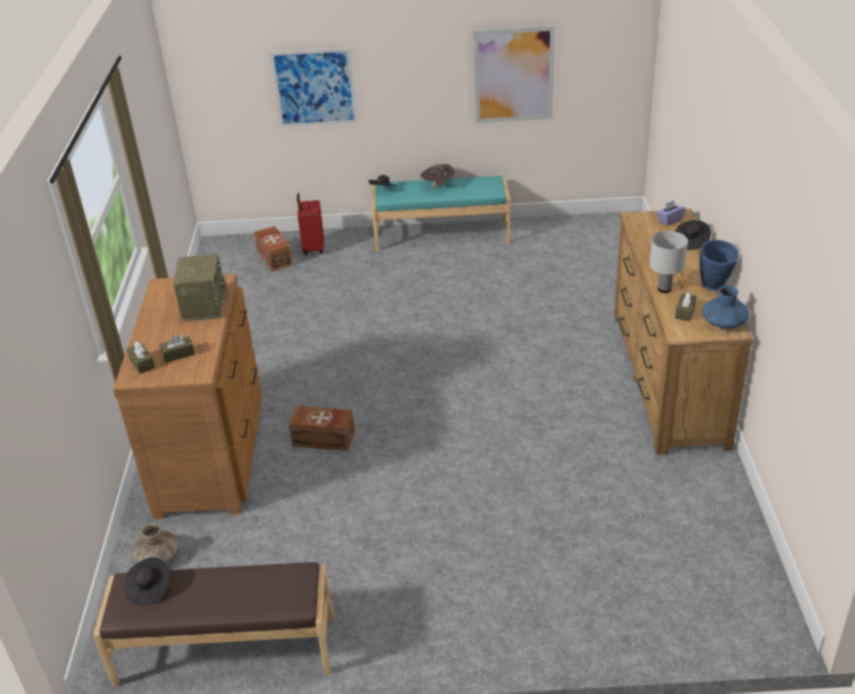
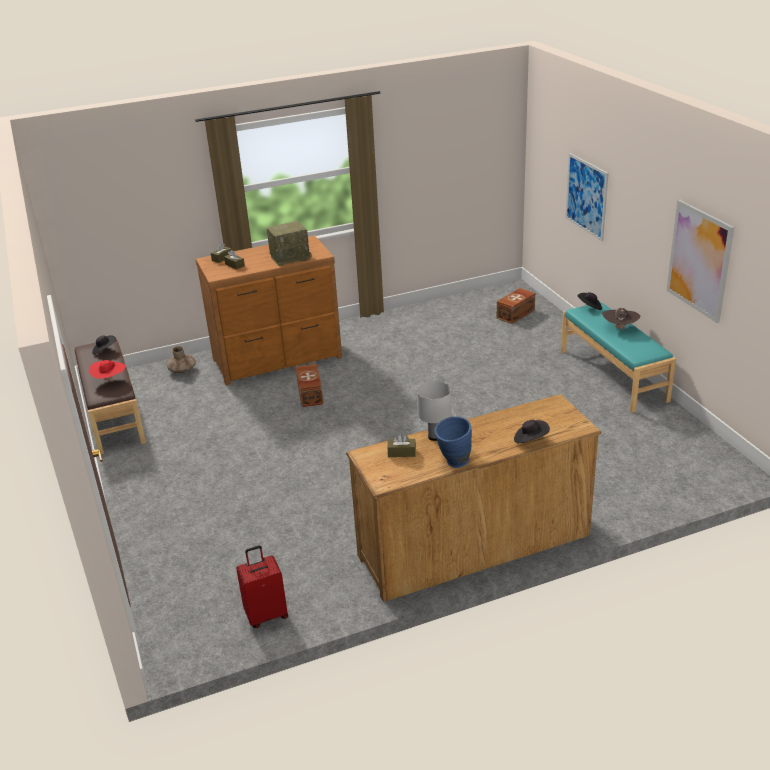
camera: 70 degrees right, 5 degrees down
red suitcase [297,193,324,255] -> red suitcase moved to [236,546,288,628]
purple tissue box [656,200,686,226] -> none
blue vase [703,285,749,329] -> none
none -> red hat [89,360,126,382]

